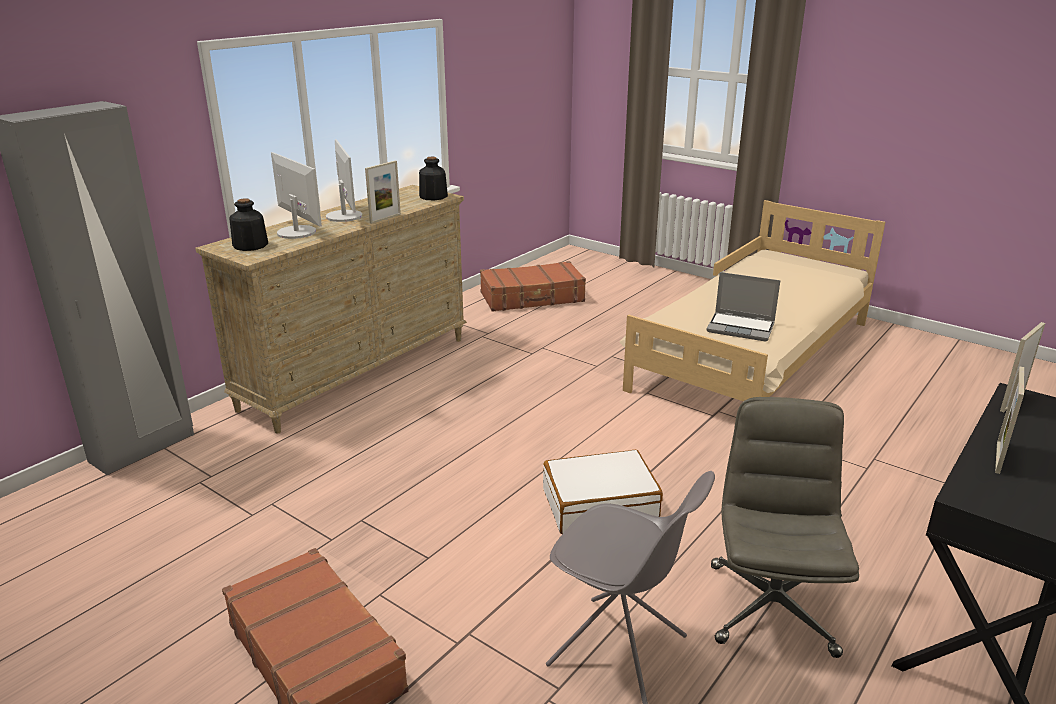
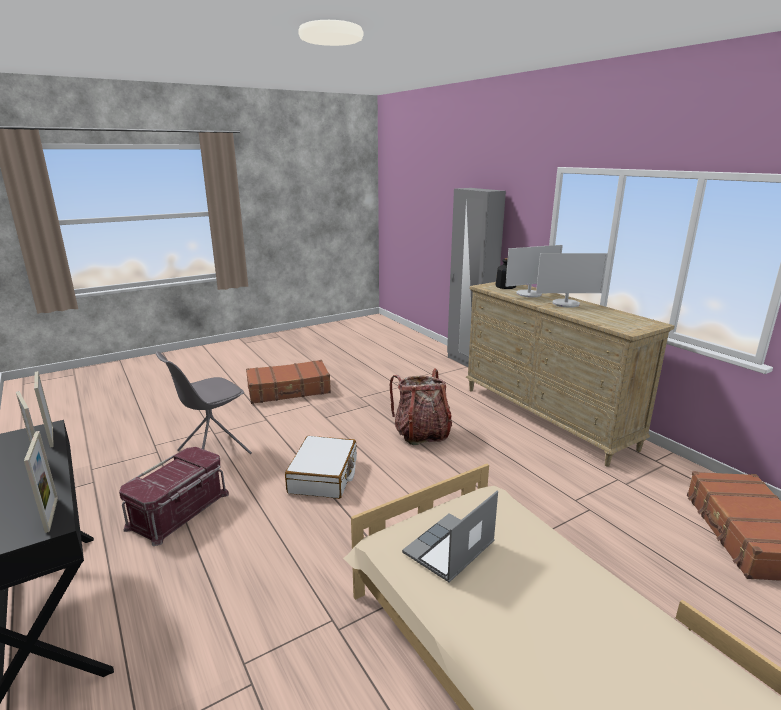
camera: 110 degrees right, 5 degrees down
picture frame [365,161,401,224] -> picture frame moved to [34,371,54,448]
bottle [419,157,448,200] -> none
grey office chair [711,397,859,658] -> red storage box [119,447,229,546]
none -> backpack [390,369,452,445]

